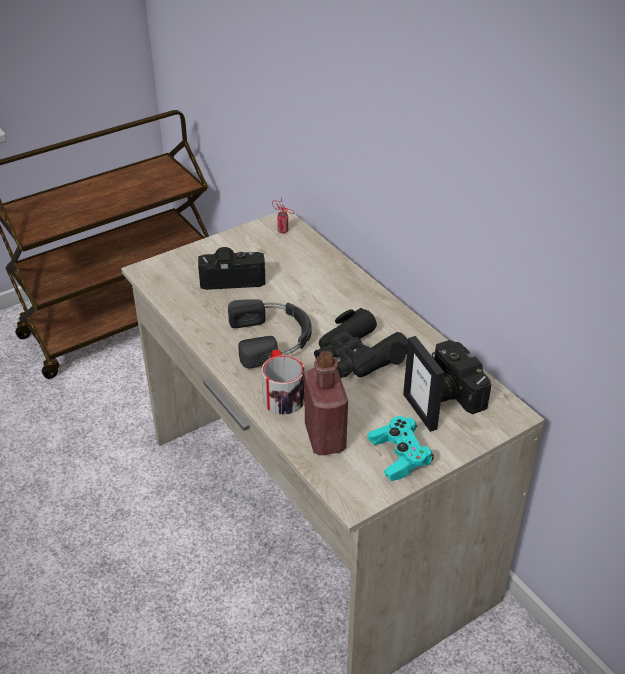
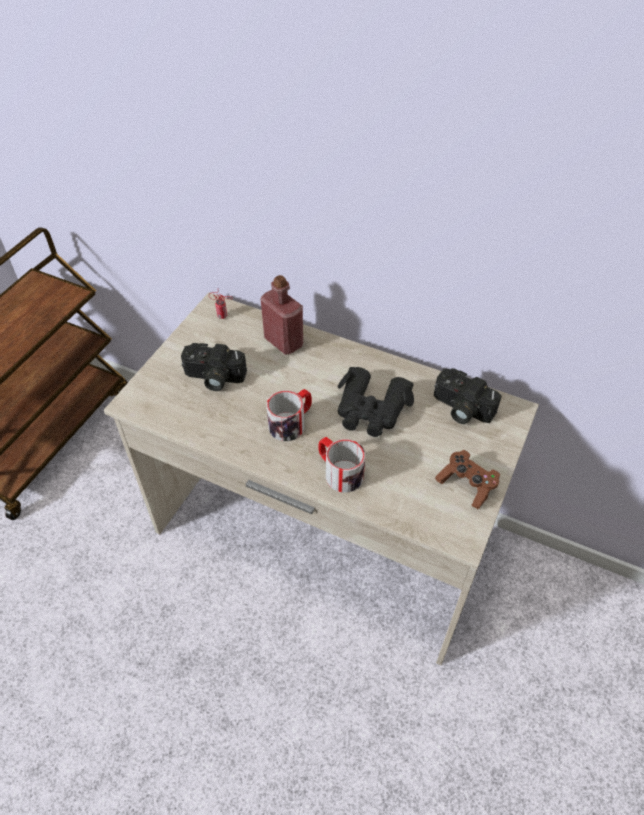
camera: 30 degrees left, 10 degrees up
camera [198,247,265,290] -> camera turned 135 degrees counterclockwise [181,343,247,391]
black headphones [228,299,311,368] -> mug [266,389,312,441]
red bottle [304,351,348,455] -> red bottle moved to [261,275,303,355]
turquoise game controller [367,416,434,481] -> brown game controller [435,450,500,509]
picture frame [403,336,444,432] -> none

